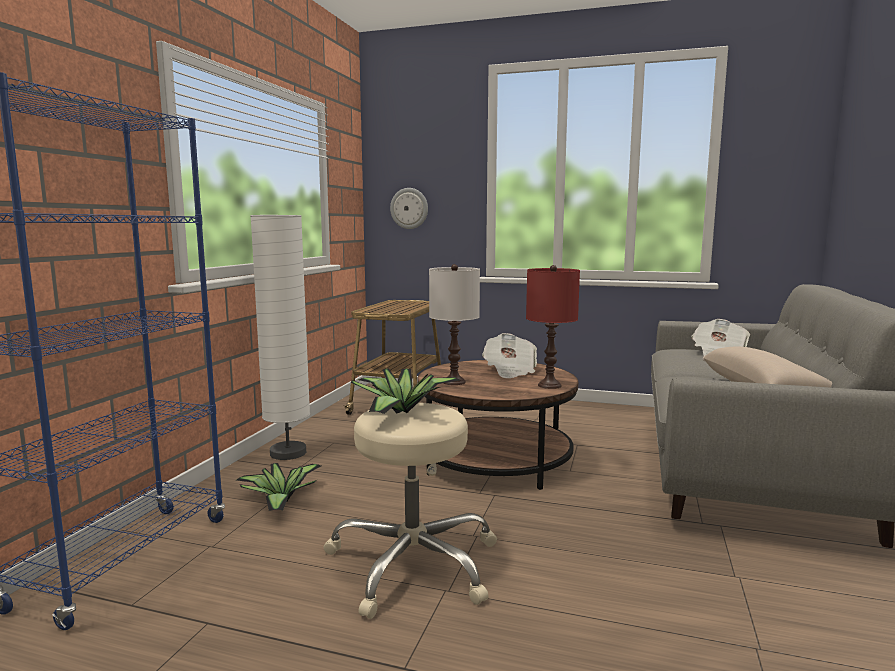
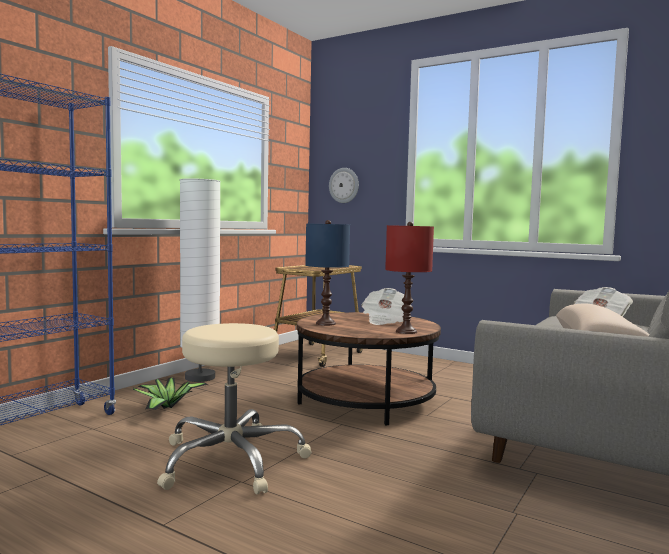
camera: 15 degrees right, 5 degrees down
potted plant [351,368,460,414] -> none
white table lamp [429,264,480,385] -> blue table lamp [305,220,350,326]

